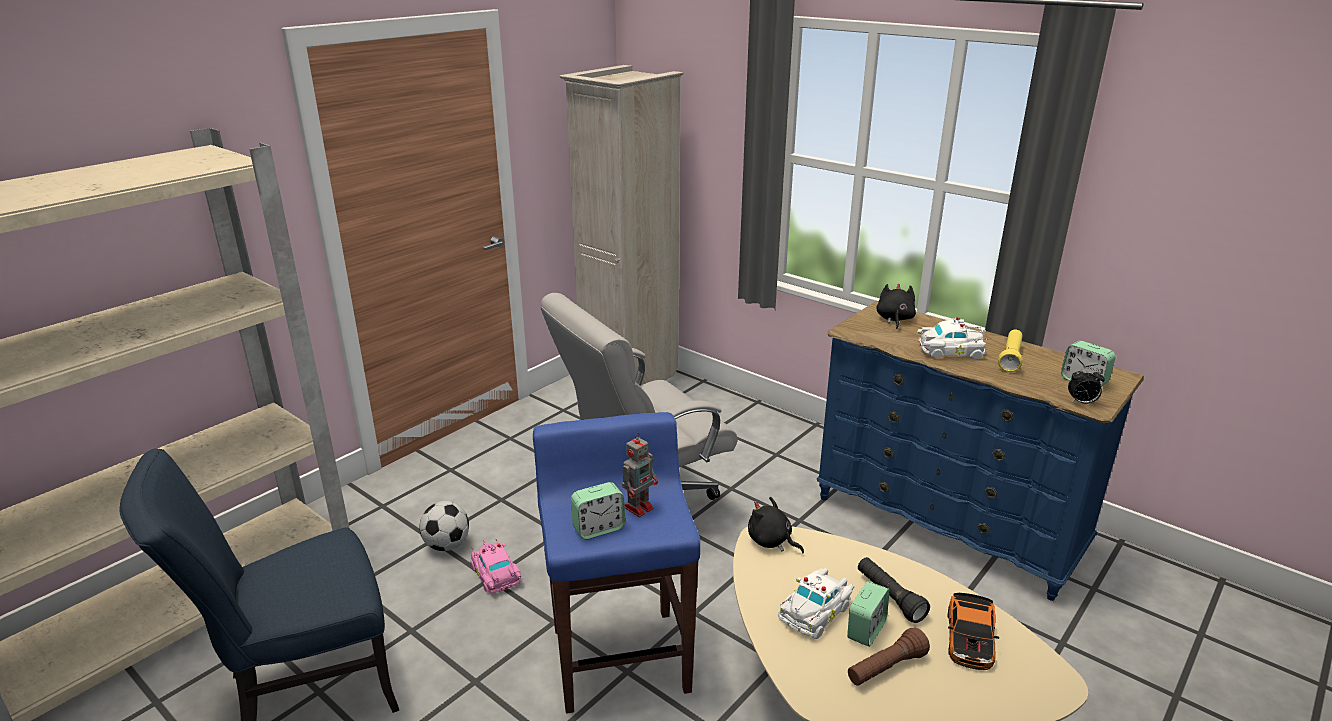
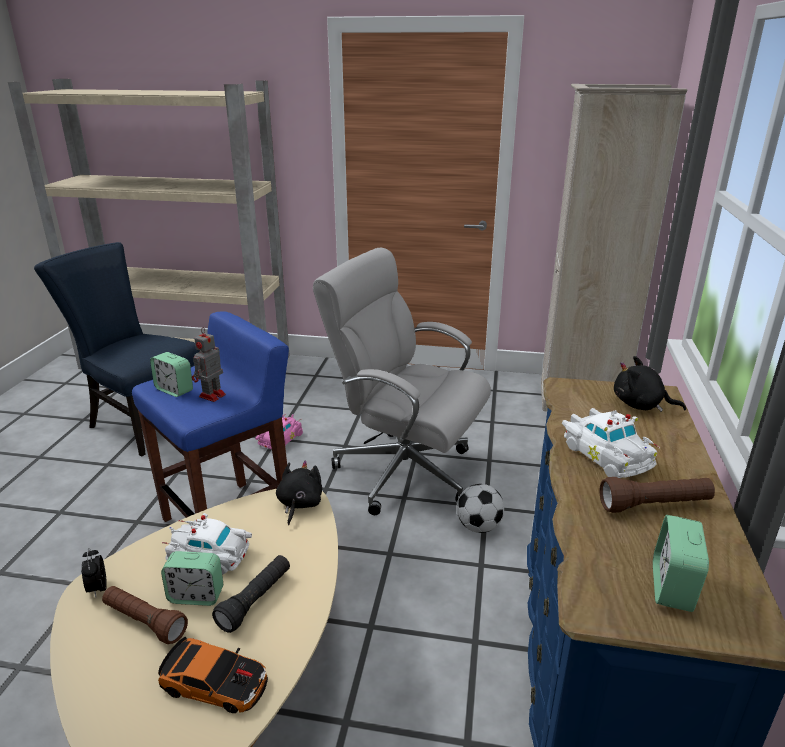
camera: 60 degrees right, 0 degrees up
football [419,501,469,551] -> football moved to [457,484,504,533]
toy robot [622,433,658,517] -> toy robot turned 105 degrees clockwise [192,327,226,402]
black plush toy [876,283,916,329] -> black plush toy turned 135 degrees counterclockwise [614,356,686,412]
toy car [948,593,999,670] -> toy car turned 150 degrees counterclockwise [158,637,268,713]
yellow flashlight [998,330,1023,372] -> brown flashlight [599,477,715,513]
alarm clock [1068,367,1105,404] -> alarm clock moved to [81,548,107,597]

